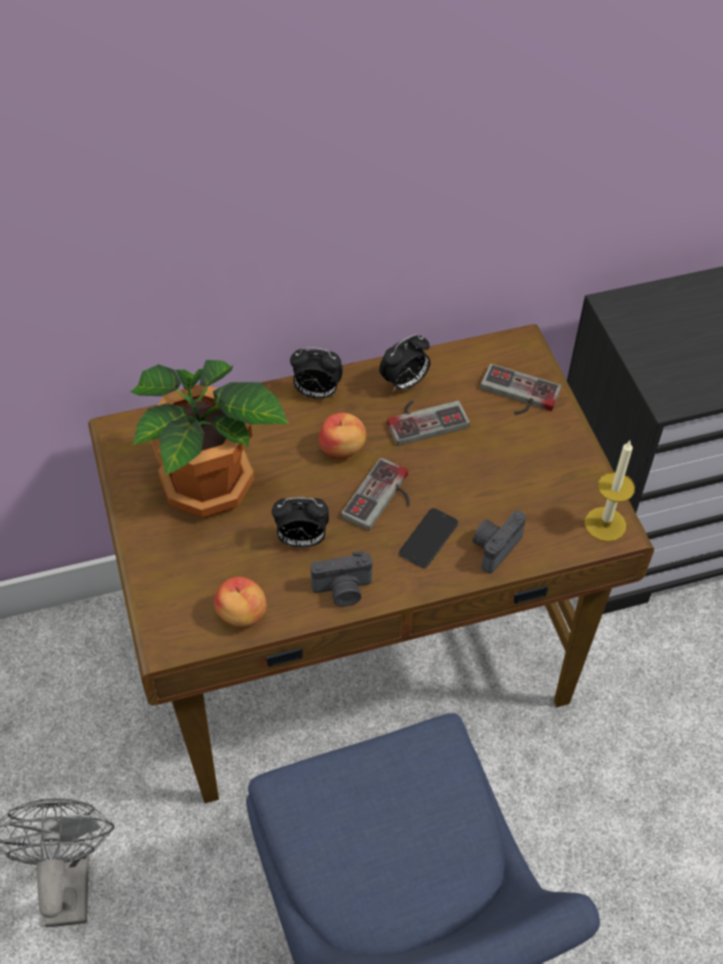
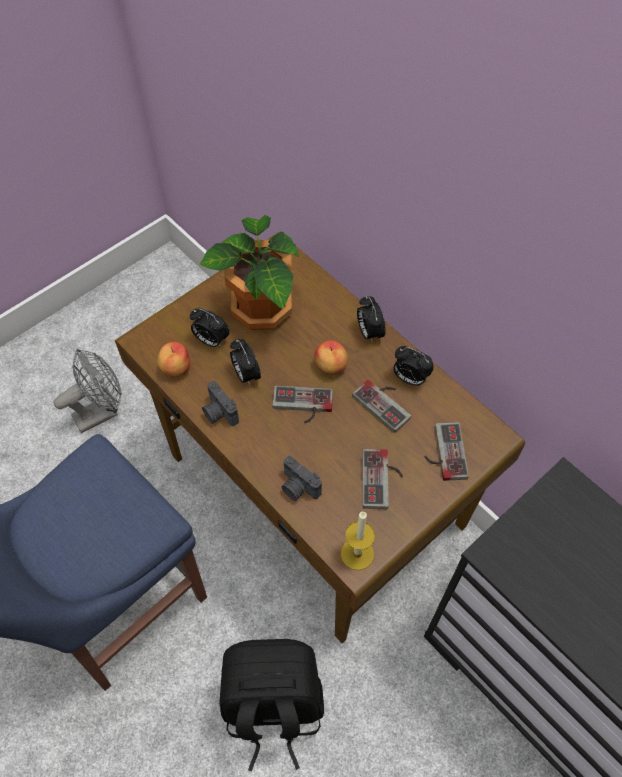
camera: 65 degrees right, 5 degrees up
phone [399,508,459,568] -> none
camera [473,510,526,574] -> camera turned 150 degrees counterclockwise [281,456,322,501]
none -> alarm clock [190,308,230,348]
none -> black backpack [219,639,324,771]
none -> game controller [363,449,403,509]

